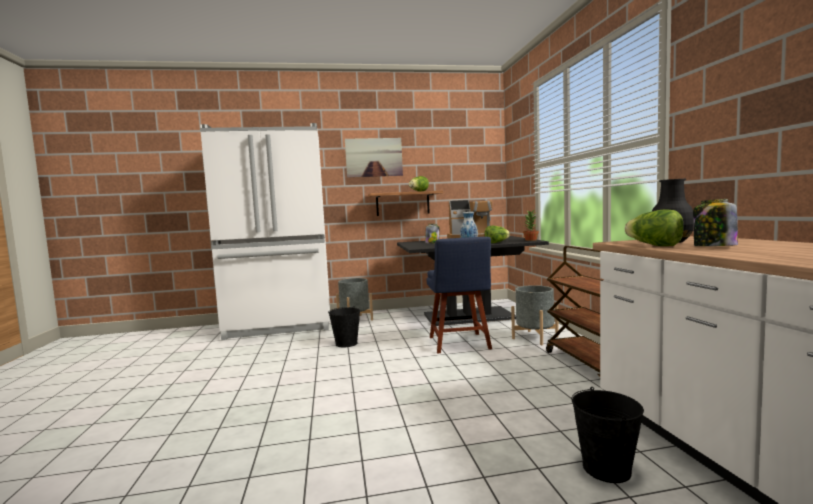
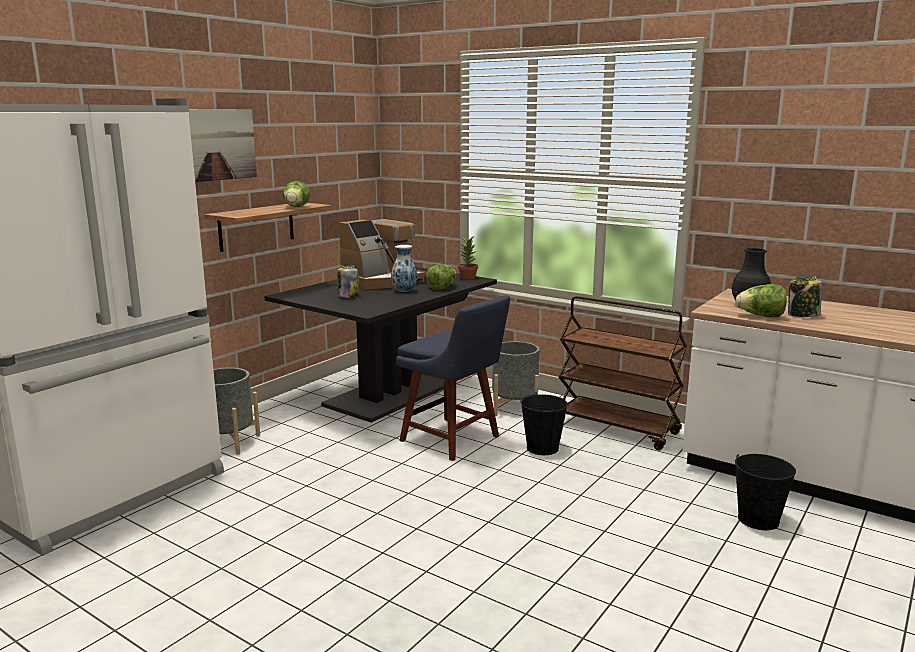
camera: 45 degrees left, 10 degrees up
black bucket [328,306,360,347] -> black bucket moved to [520,392,568,455]

